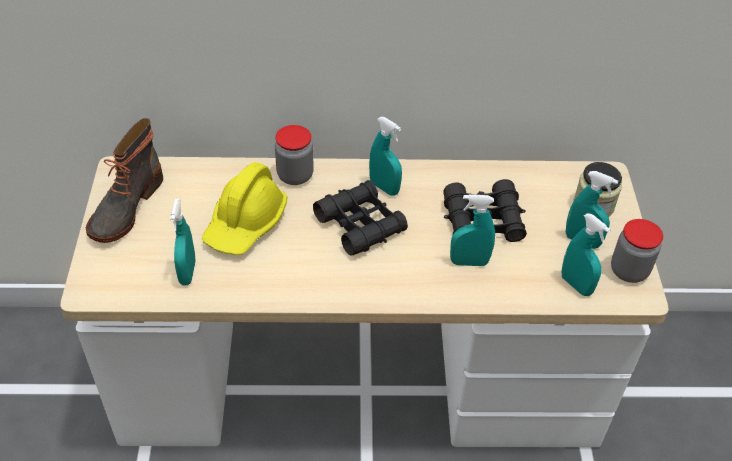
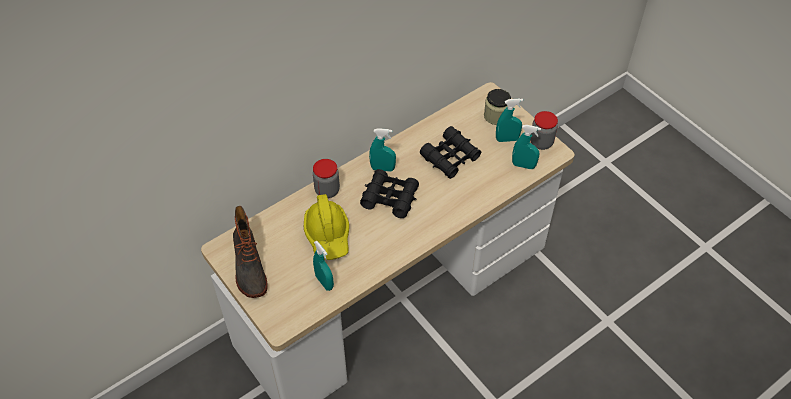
camera: 35 degrees left, 5 degrees up
turquoise spray bottle [450,194,495,266] -> none

